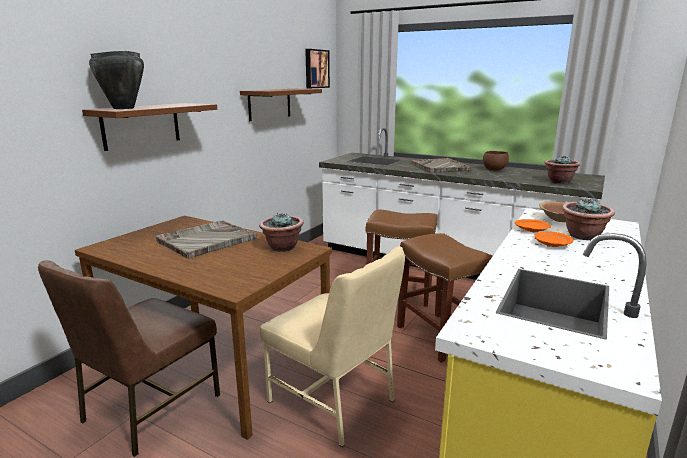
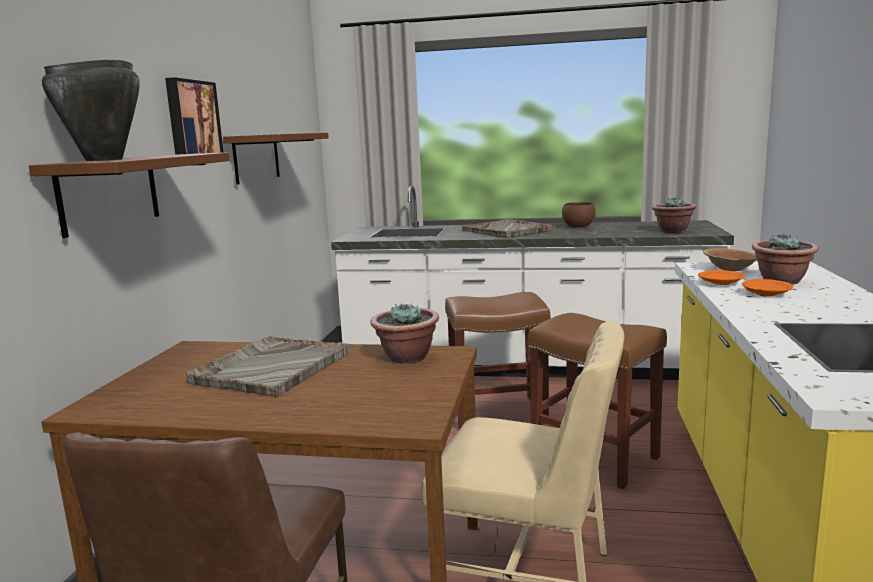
camera: 20 degrees left, 5 degrees down
picture [305,49,330,88] -> picture moved to [165,77,224,155]

